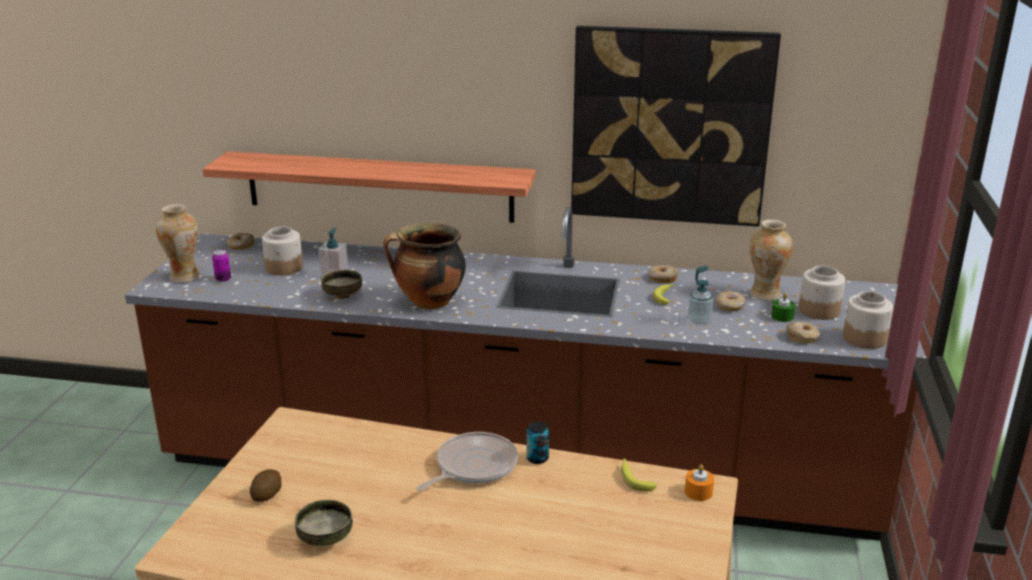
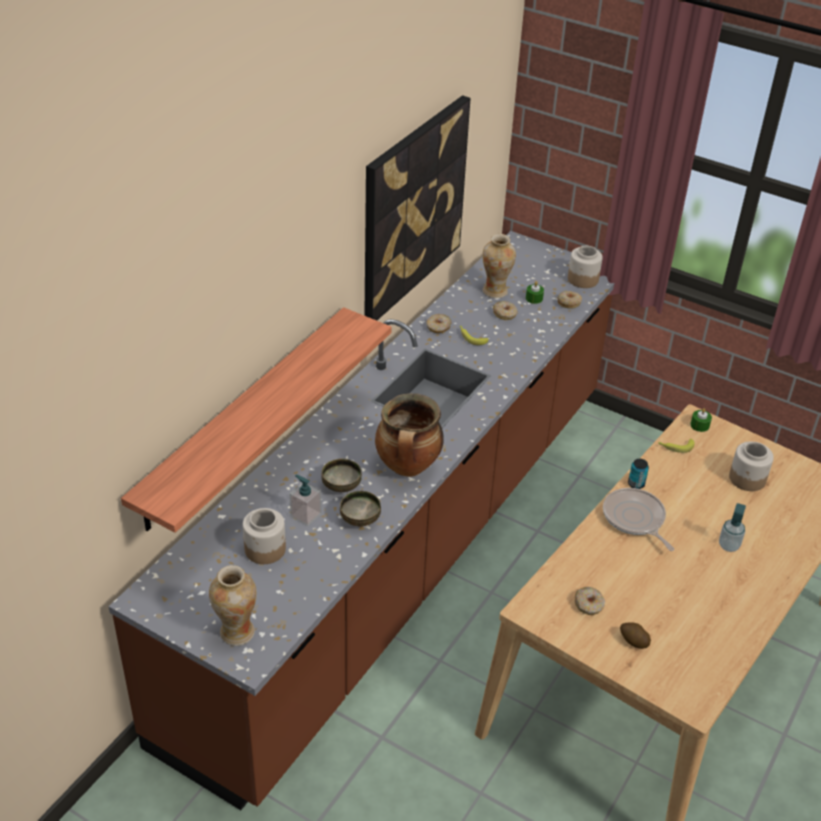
camera: 70 degrees left, 15 degrees up
can [212,250,231,282] -> none
donut [227,233,255,250] -> donut moved to [575,587,605,615]
bowl [295,500,353,546] -> bowl moved to [321,459,362,492]
orange candle [685,464,714,501] -> green candle [690,408,712,432]
soap dispenser [688,266,713,325] -> soap dispenser moved to [719,503,746,552]
jar [799,266,845,320] -> jar moved to [729,442,774,491]

